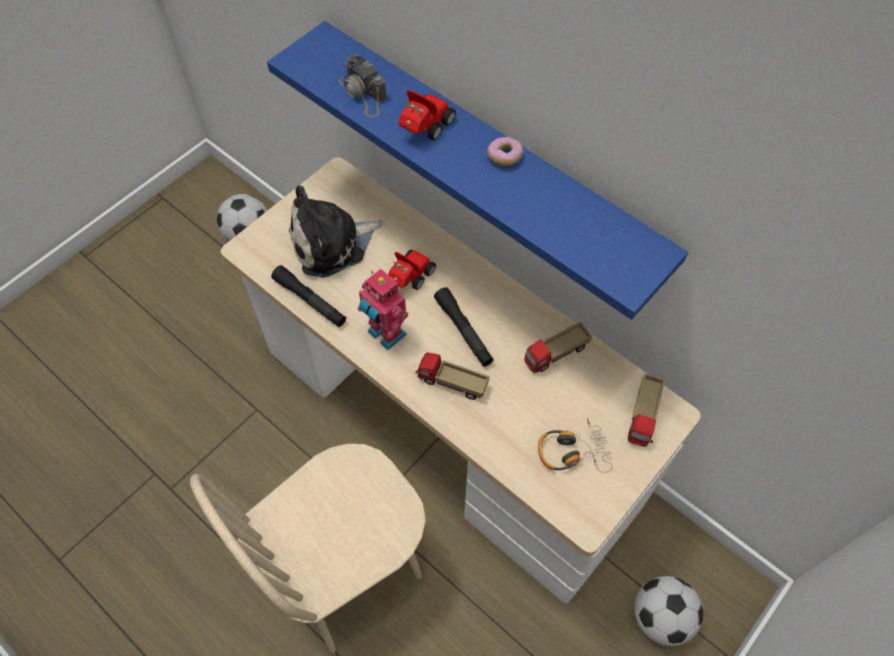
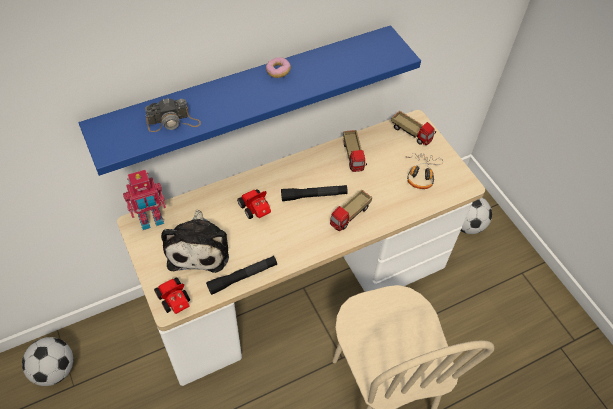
camera: 70 degrees left, 5 degrees down
toy robot [358,269,408,350] -> toy robot moved to [123,170,166,230]
toy car [398,90,456,140] -> toy car moved to [154,277,190,314]

